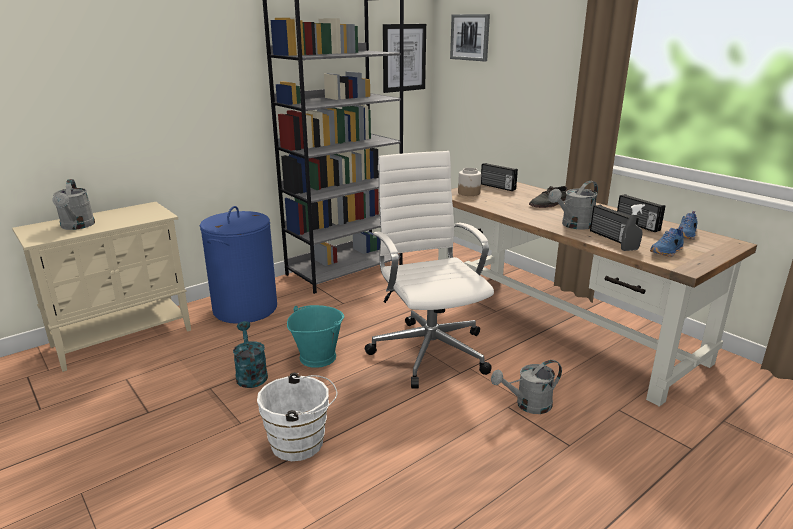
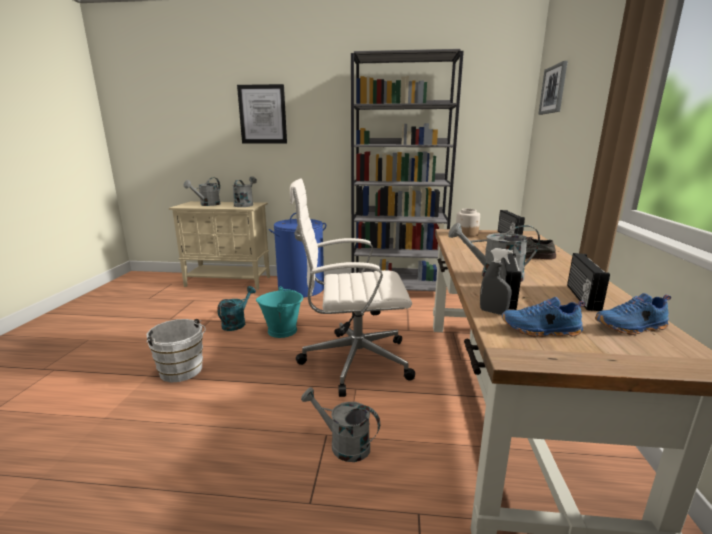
camera: 45 degrees right, 5 degrees down
white office chair [365,151,494,388] -> white office chair turned 120 degrees counterclockwise [290,178,415,397]
picture [383,24,426,93] -> picture moved to [237,84,287,143]
none -> grey watering can [232,176,257,207]

